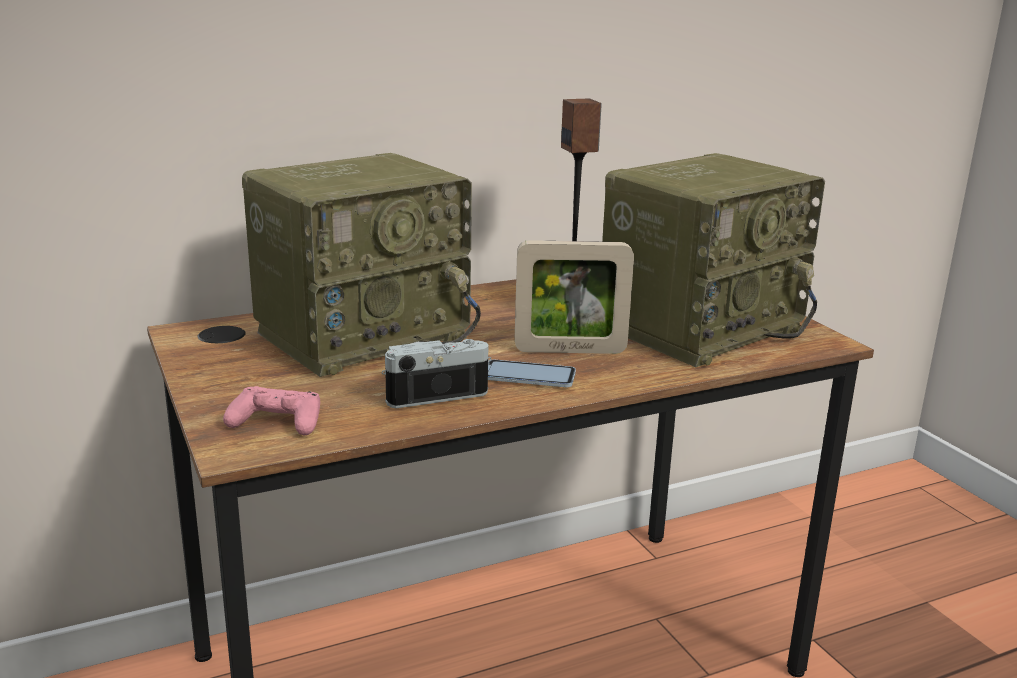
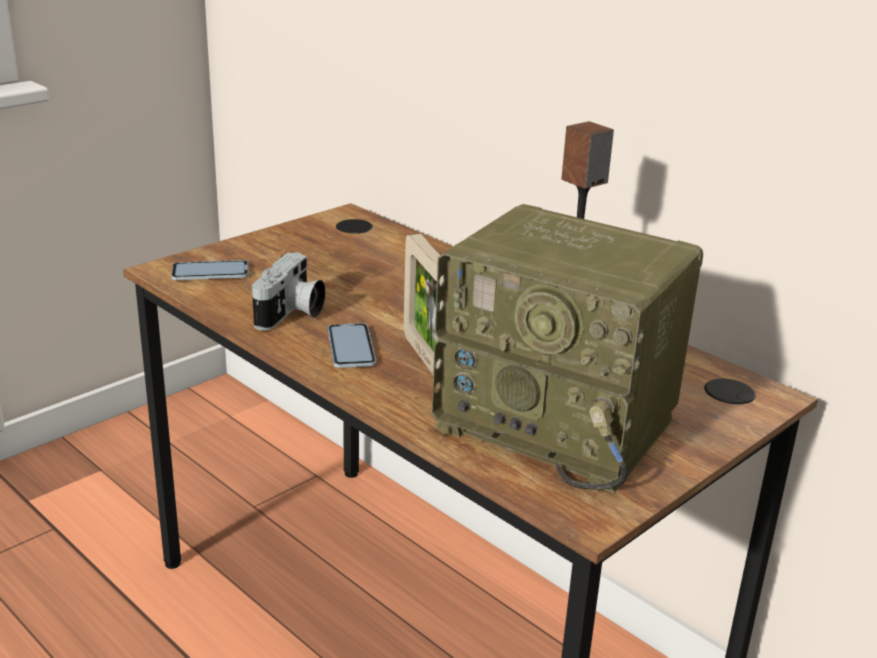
camera: 70 degrees right, 5 degrees up
pink game controller [223,386,320,435] -> phone [171,260,249,280]
radio [242,153,481,377] -> none
camera [382,339,492,408] -> camera turned 60 degrees clockwise [252,252,326,331]

